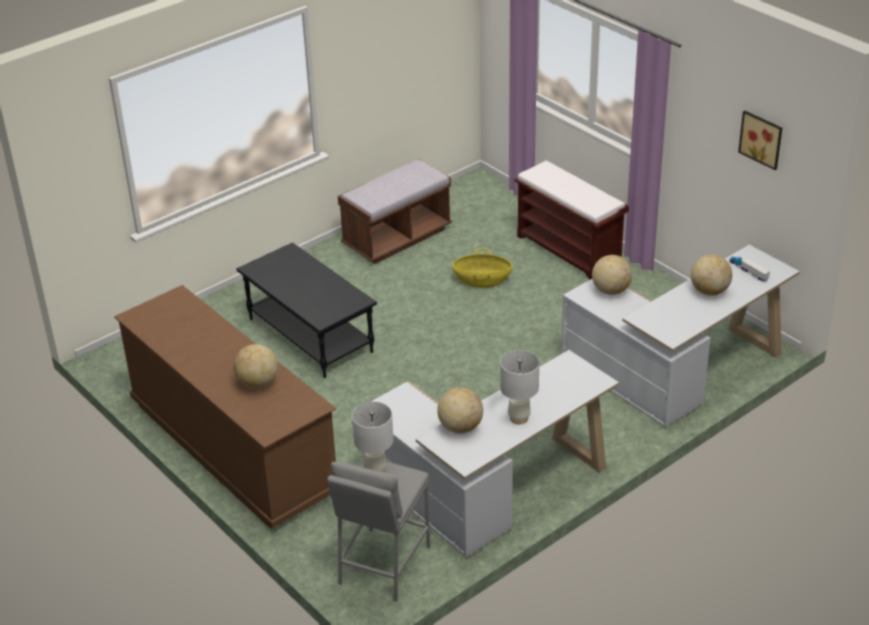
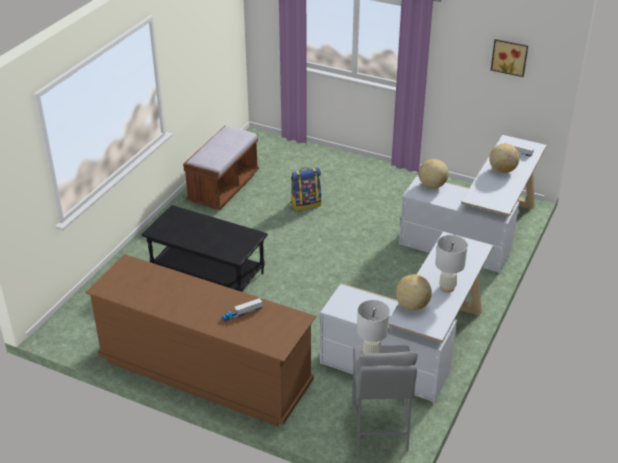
camera: 25 degrees left, 0 degrees up
globe [233,344,278,389] -> toy truck [222,298,263,322]
basket [452,248,512,288] -> backpack [291,167,321,211]
brown bench [514,161,629,280] -> none

